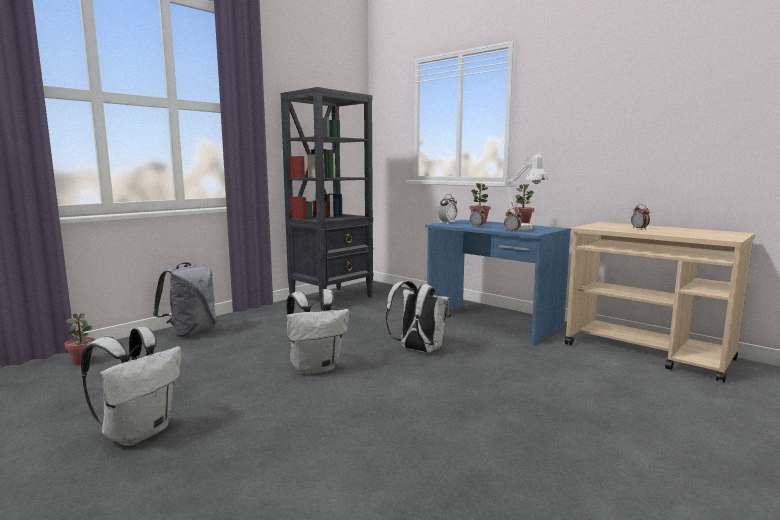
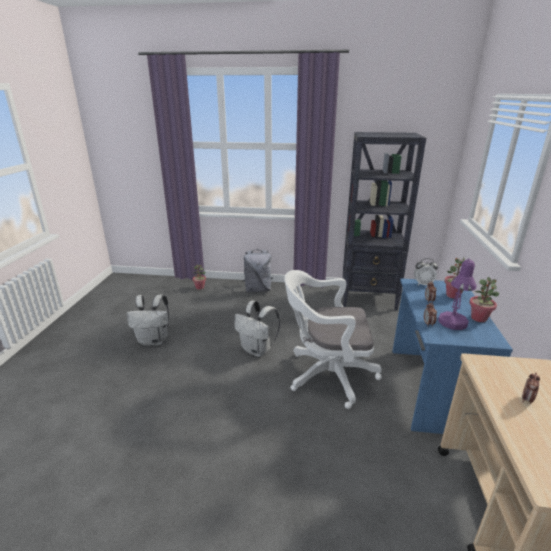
camera: 55 degrees right, 15 degrees up
white backpack [386,281,451,353] -> white office chair [284,270,382,409]
white table lamp [504,154,548,230] -> purple table lamp [438,258,477,330]

